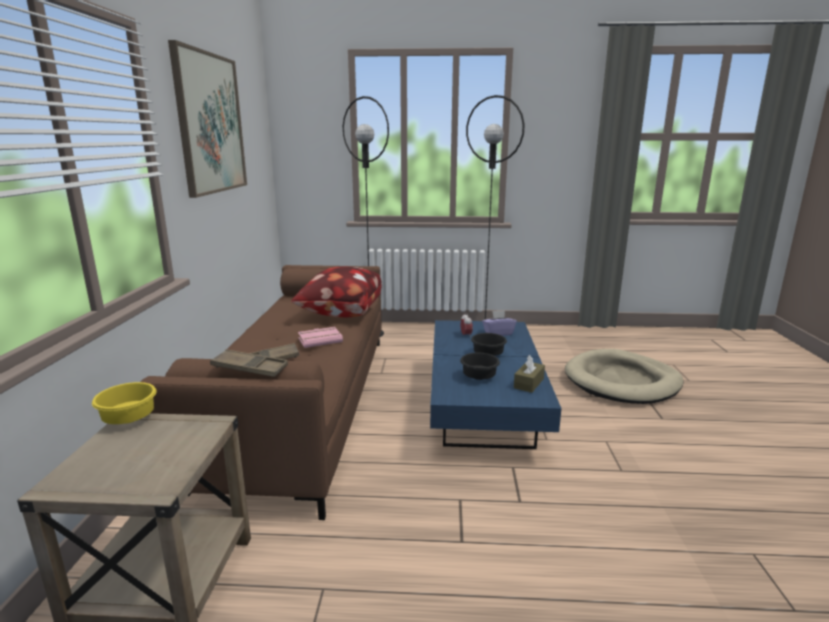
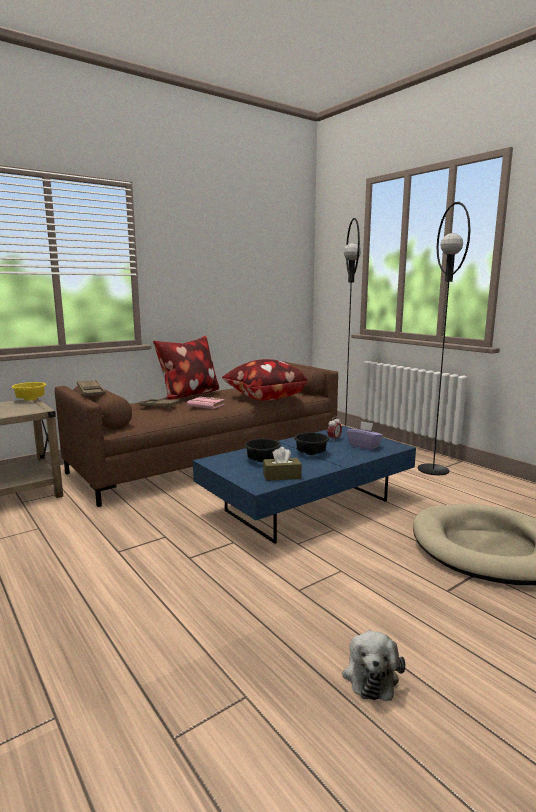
camera: 50 degrees right, 5 degrees down
picture [168,40,247,198] -> none
none -> pillow [153,336,219,400]
none -> plush toy [343,630,405,701]

